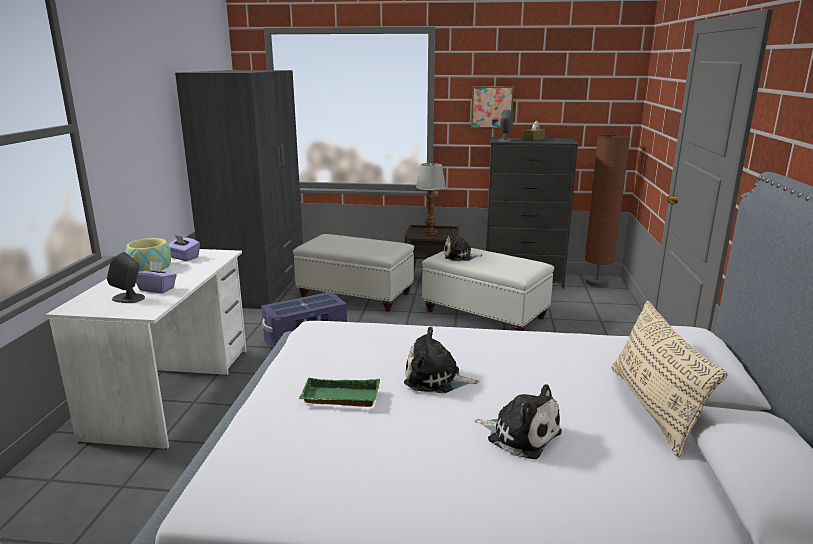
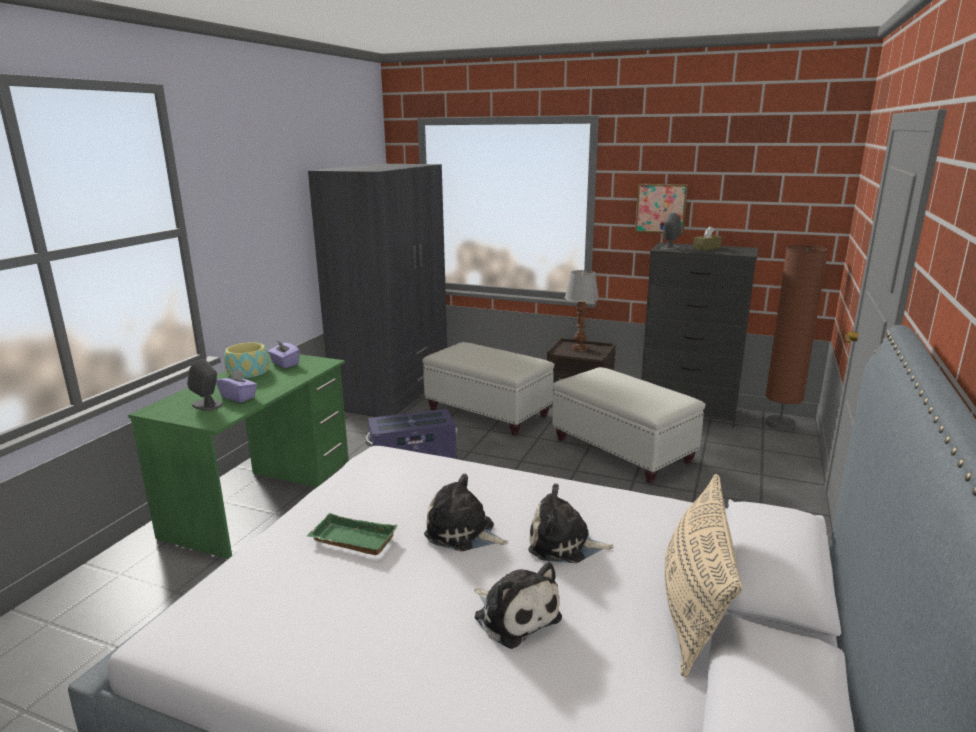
camera: 15 degrees right, 0 degrees up
white desk [46,249,247,449] -> green desk [128,353,349,559]
plush toy [444,229,483,261] -> plush toy moved to [528,484,614,563]

